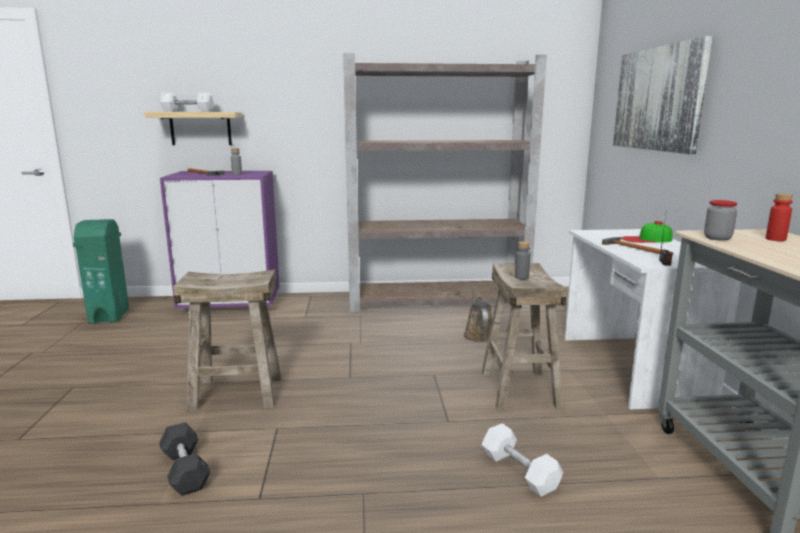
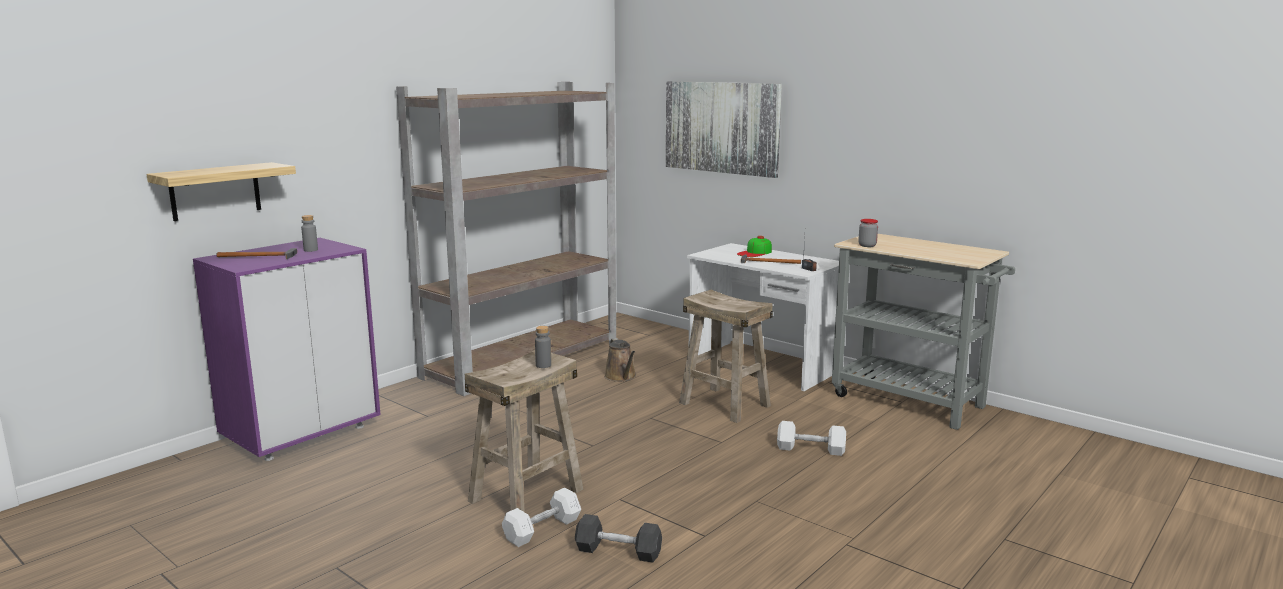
camera: 45 degrees left, 0 degrees up
green trash can [73,219,129,324] -> none
white dumbbell [160,92,214,112] -> white dumbbell moved to [502,488,581,547]
brown watering can [464,285,492,342] -> brown watering can turned 150 degrees counterclockwise [604,338,636,382]
grey bottle [515,241,530,279] -> grey bottle moved to [535,326,551,368]
red bottle [766,193,793,241] -> none

